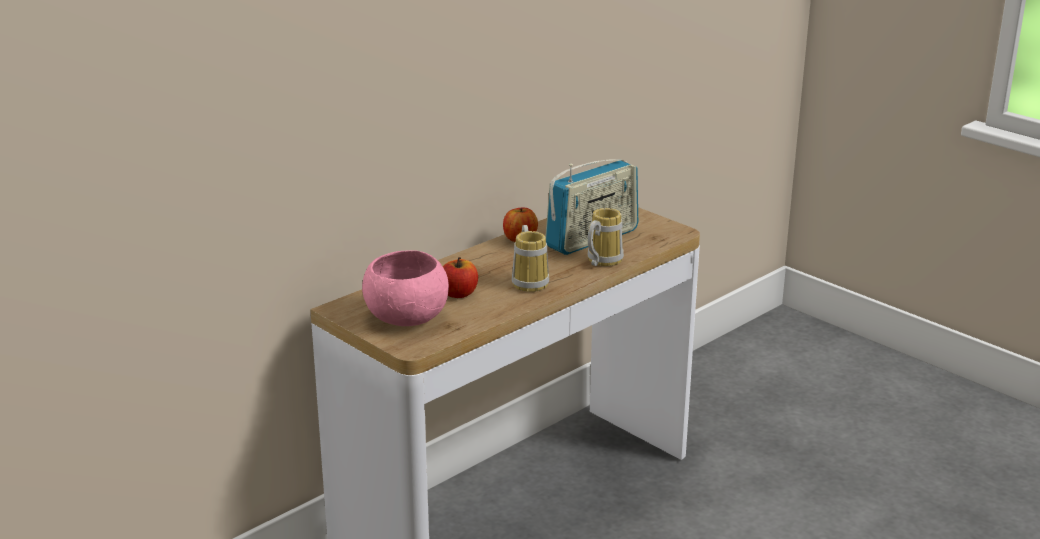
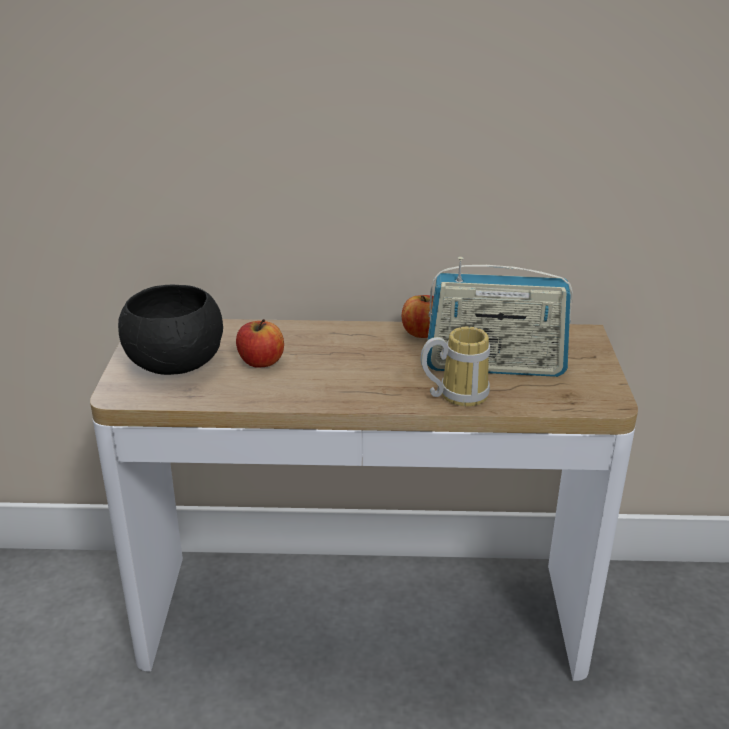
camera: 45 degrees right, 5 degrees up
pink bowl [362,250,449,326] -> black bowl [118,285,223,375]
mug [512,225,549,292] -> none

